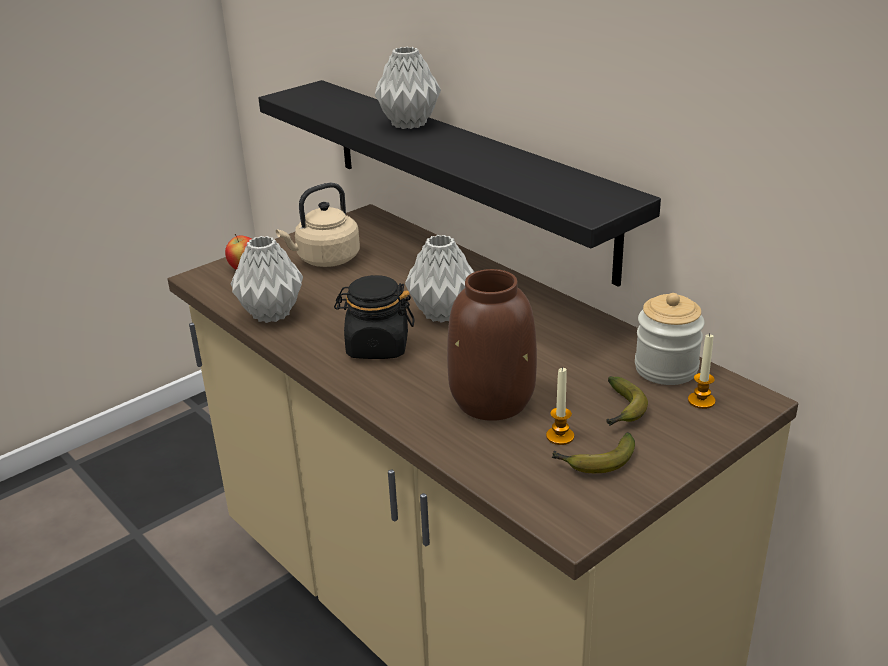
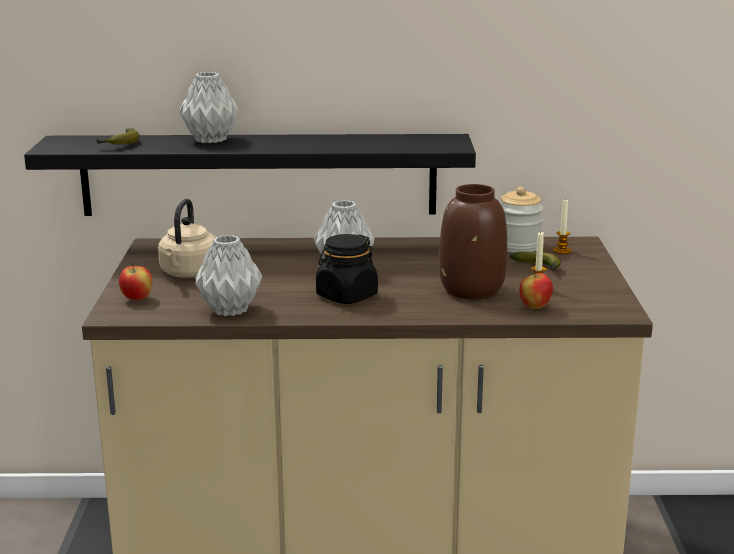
camera: 50 degrees left, 10 degrees down
banana [551,432,635,473] -> banana moved to [96,128,139,145]
none -> apple [519,269,553,309]

